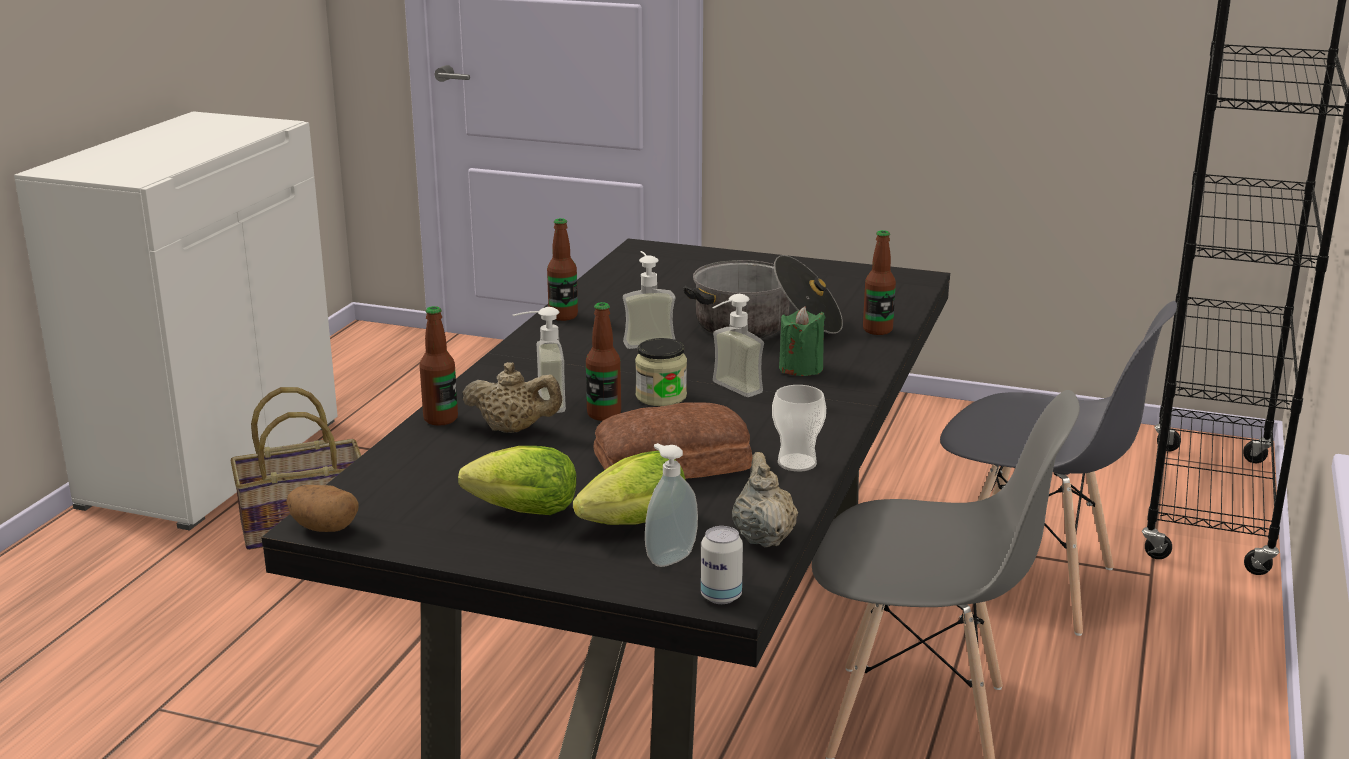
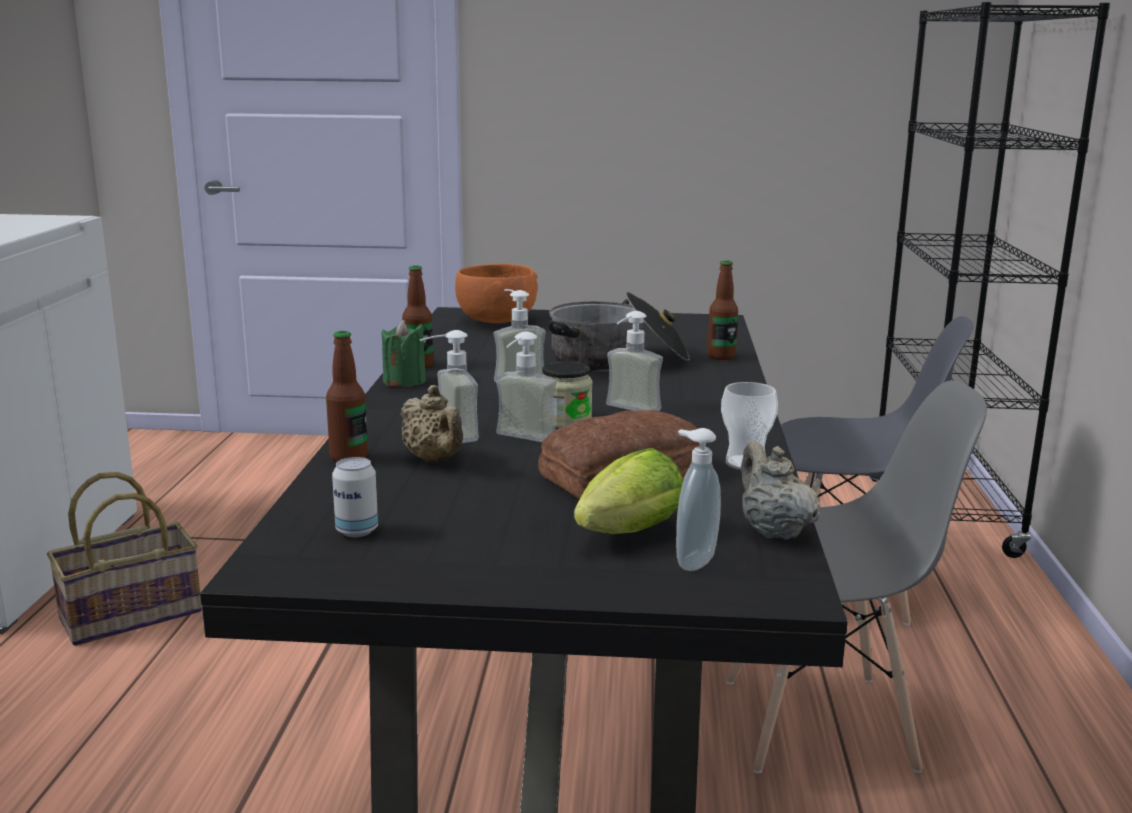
camera: 15 degrees left, 5 degrees down
potato [287,485,359,532] -> none
lettuce [458,446,577,515] -> none
beige teapot [462,362,562,433] -> beige teapot turned 60 degrees clockwise [400,385,463,462]
bottle [586,302,621,421] -> soap dispenser [496,331,557,442]
can [701,526,743,604] -> can moved to [332,457,378,537]
green candle [779,306,826,376] -> green candle moved to [382,320,426,387]
none -> orange bowl [455,264,537,323]

